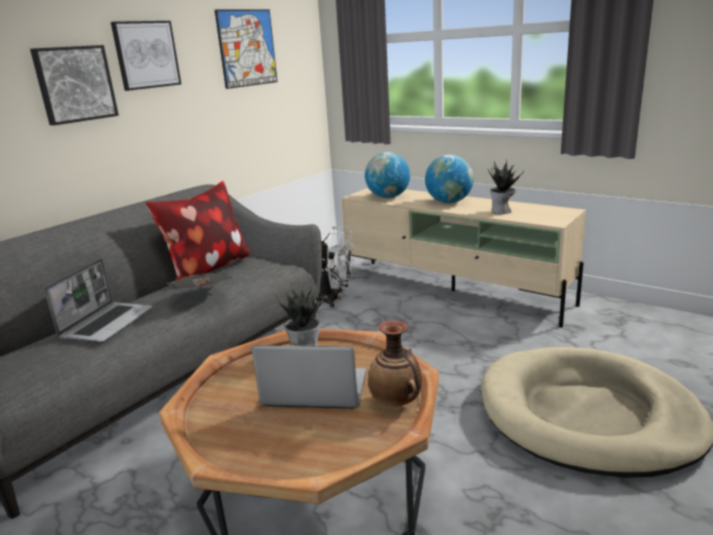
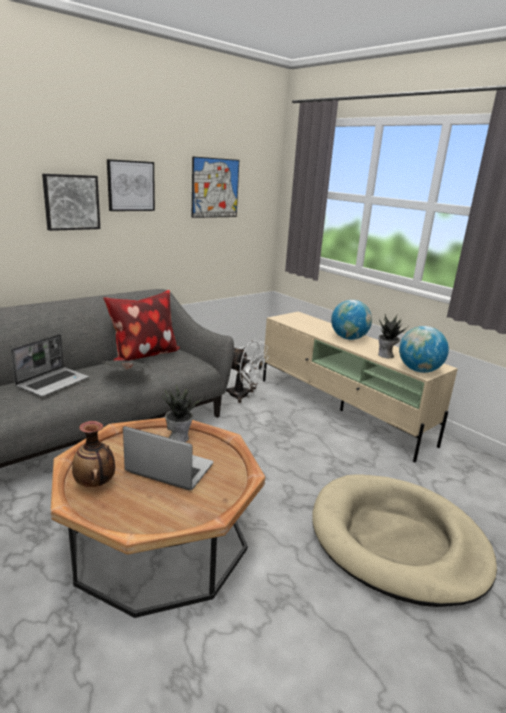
camera: 10 degrees right, 0 degrees up
globe [365,152,410,198] -> globe moved to [399,326,449,373]
vase [368,320,422,406] -> vase moved to [72,421,115,487]

